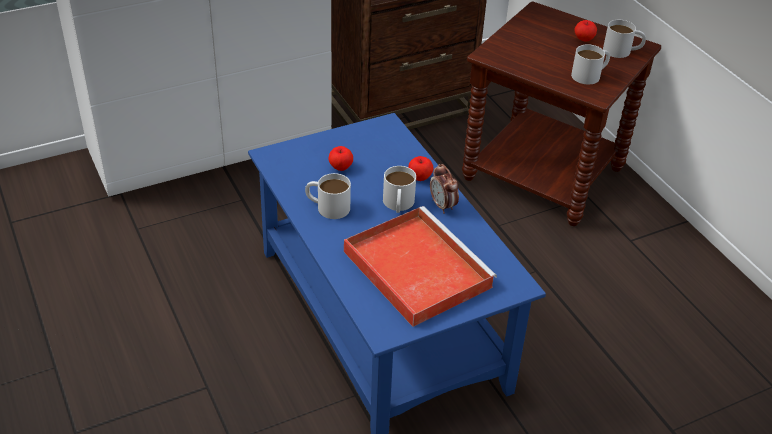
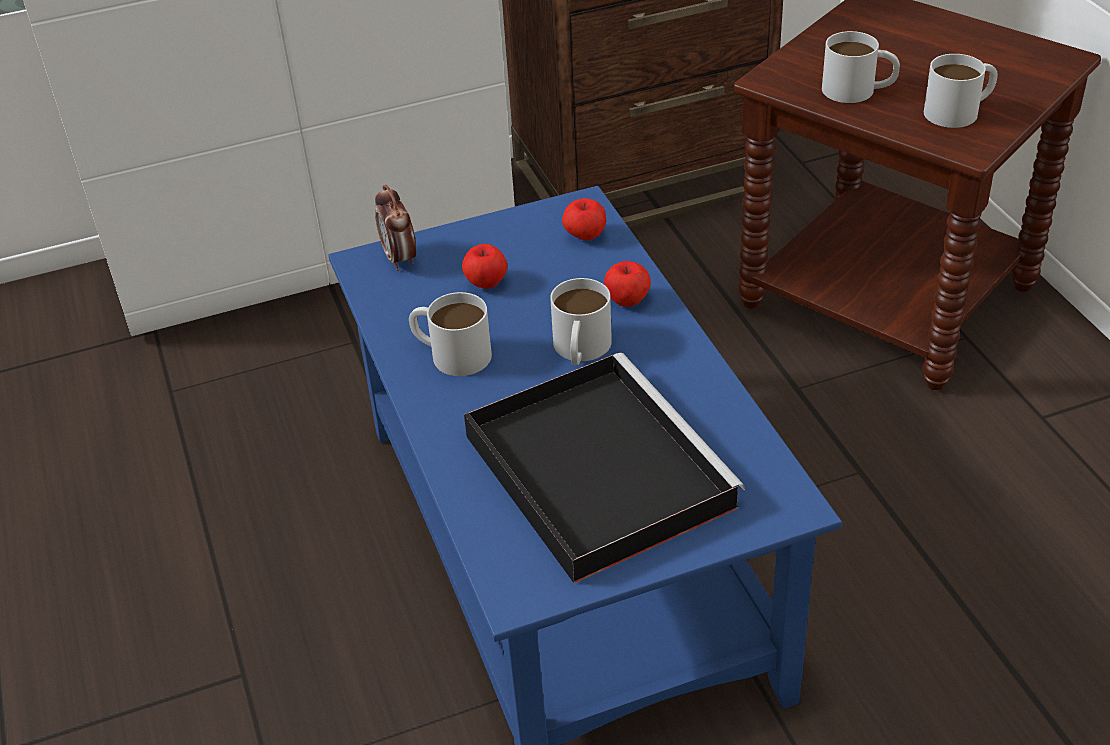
camera: 10 degrees right, 0 degrees up
red tray [344,206,497,327] -> black tray [464,353,745,583]
alarm clock [430,164,459,214] -> alarm clock moved to [375,185,416,271]
apple [575,20,597,42] -> apple moved to [562,198,606,240]
white mug [603,20,646,58] -> white mug moved to [822,31,900,103]

